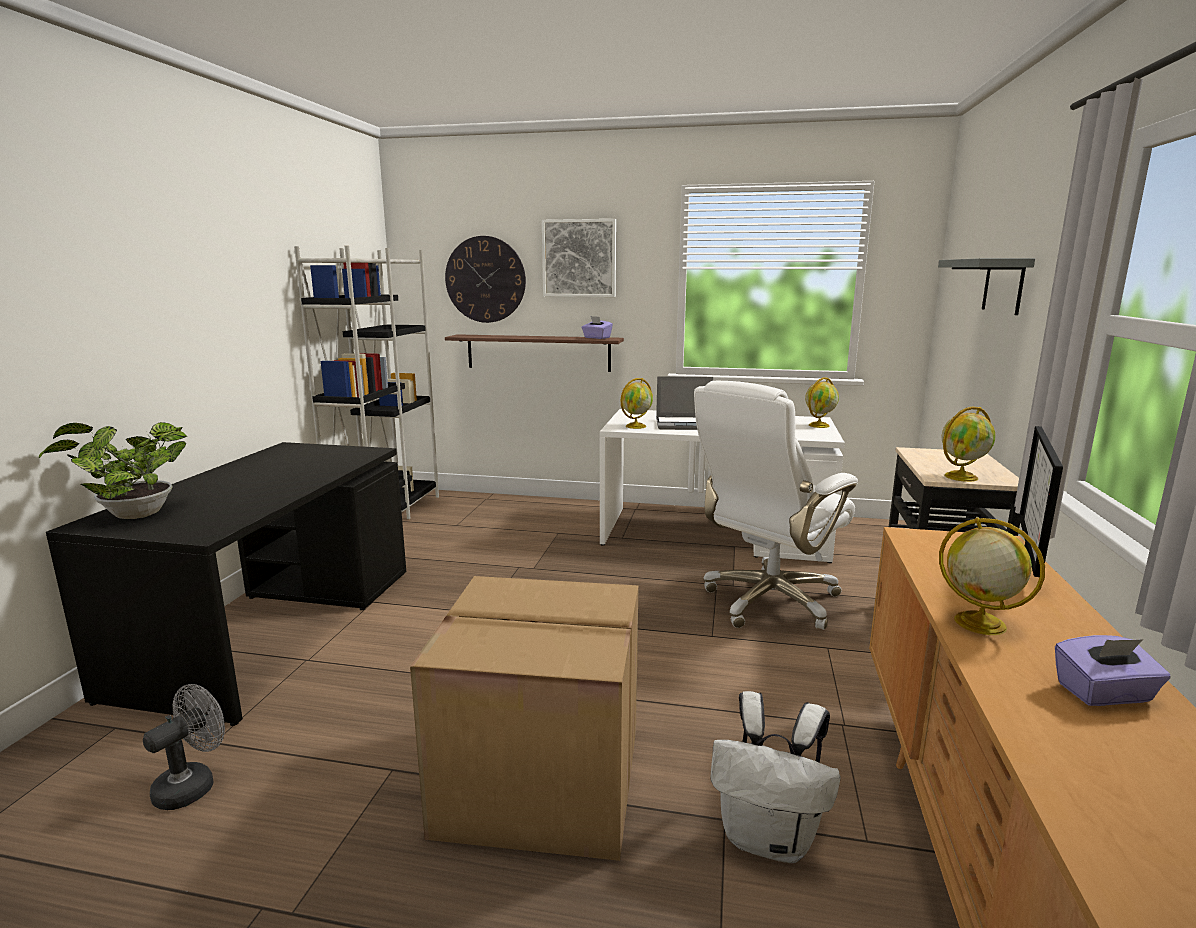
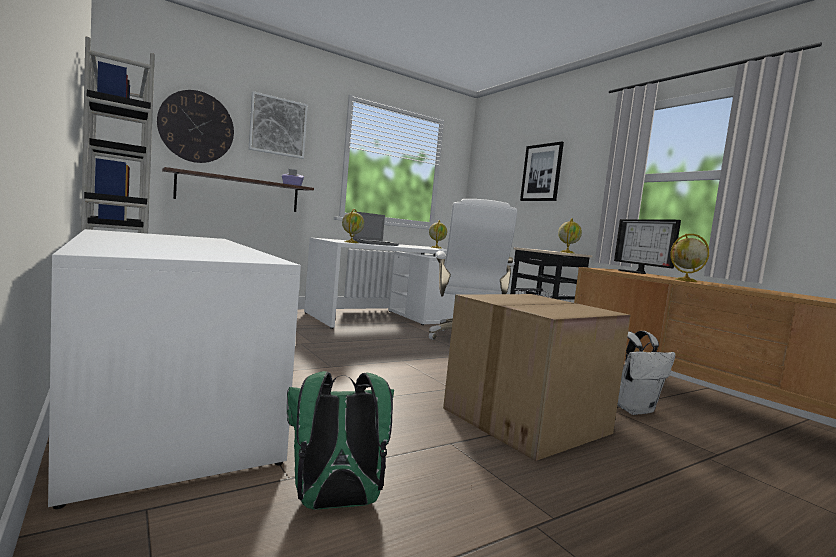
camera: 45 degrees left, 10 degrees down
potted plant [39,422,187,519] -> none
black desk [46,442,406,726] -> white desk [48,229,301,509]
grey fan [143,684,225,810] -> green backpack [287,371,394,510]
grey shelf [938,258,1035,315] -> picture [520,141,564,201]
purple tissue box [1055,635,1170,706] -> none

